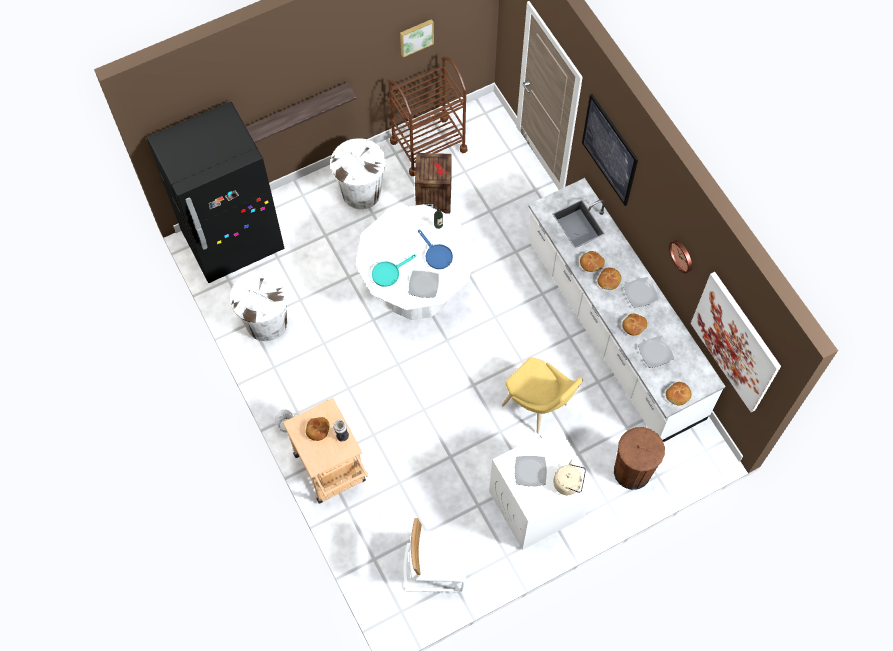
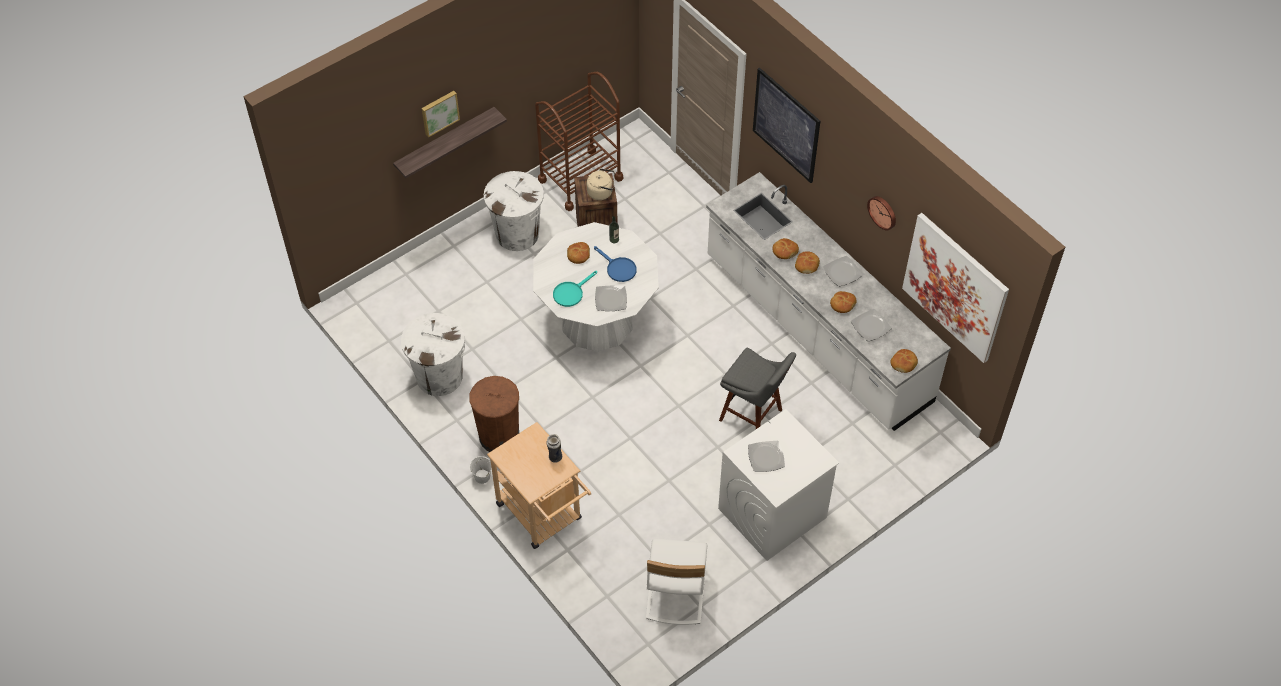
camera: 10 degrees left, 10 degrees down
black fridge [147,102,284,283] -> none
bread [306,417,330,441] -> bread moved to [567,242,590,264]
picture [400,19,434,57] -> picture moved to [422,91,460,137]
white chair [403,518,467,592] -> white chair turned 75 degrees counterclockwise [646,538,708,625]
yellow chair [502,357,583,434] -> grey stool [719,347,796,429]
beige kettle [553,460,586,495] -> beige kettle moved to [587,168,615,200]
brown trash can [614,427,665,490] -> brown trash can moved to [469,376,519,452]

